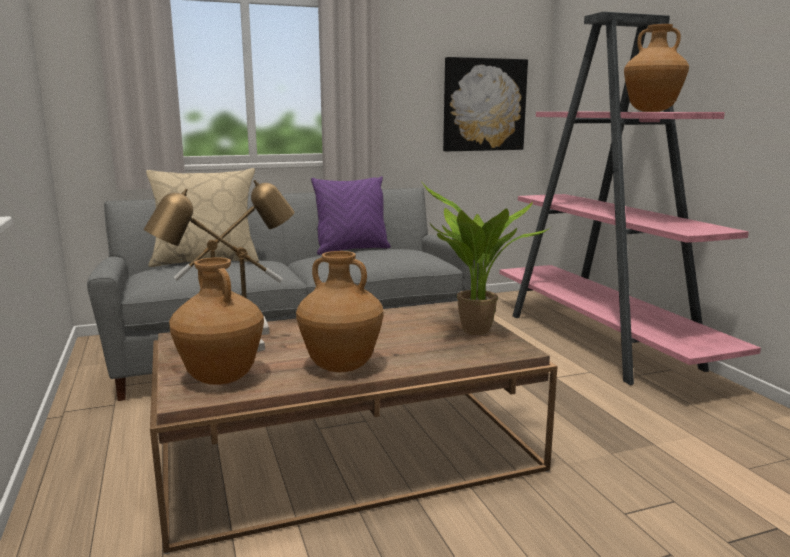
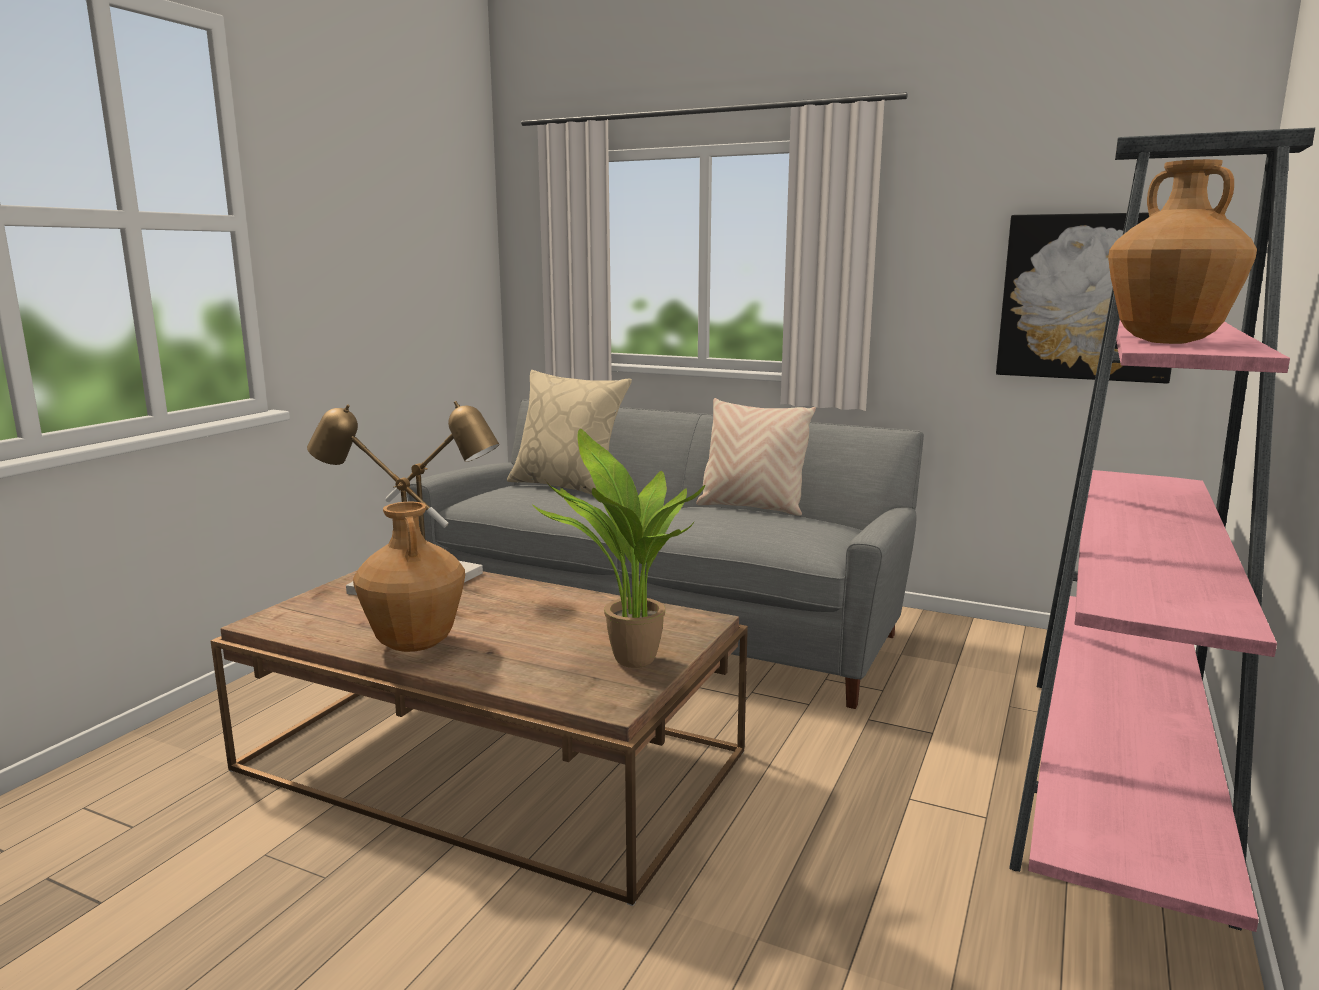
camera: 45 degrees right, 0 degrees up
brown vase [169,258,264,385] -> none
purple pillow [311,176,391,255] -> beige pillow [696,398,816,516]

